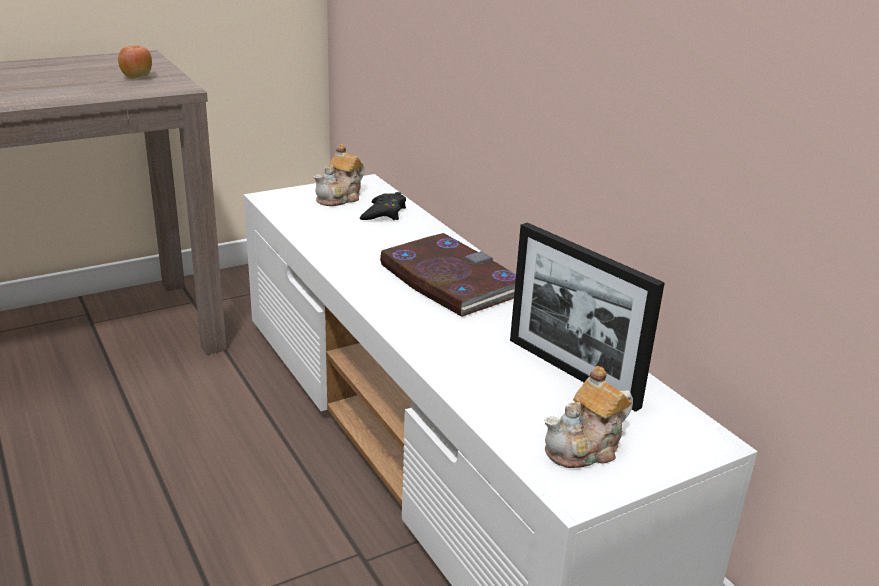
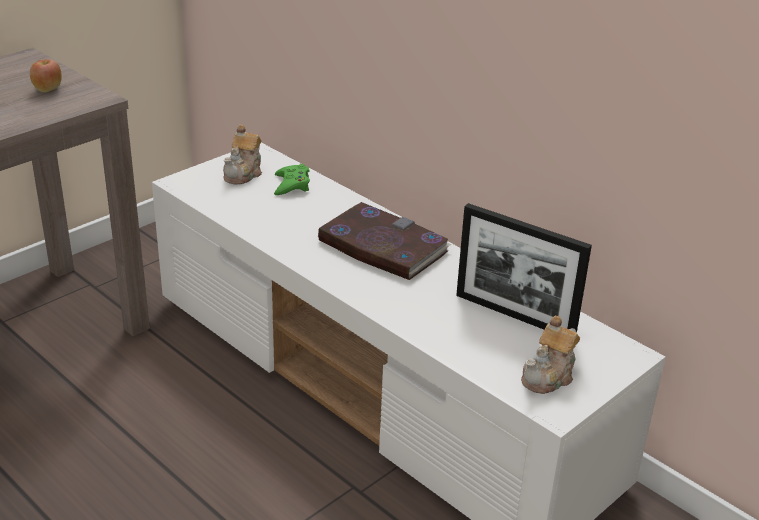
camera: 15 degrees left, 5 degrees up
black game controller [360,192,406,220] -> green game controller [274,164,310,195]

